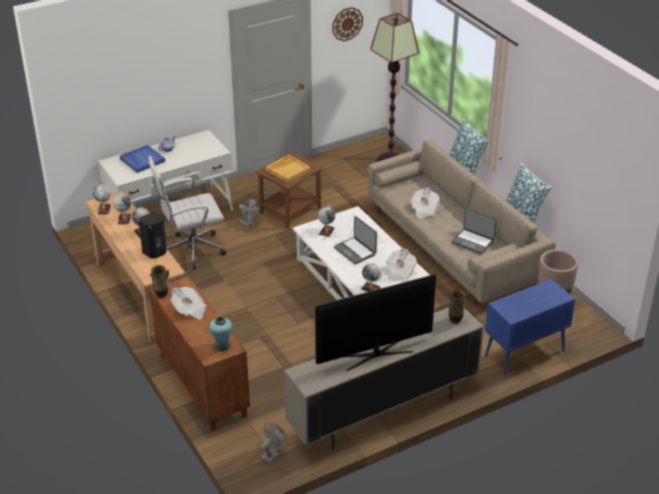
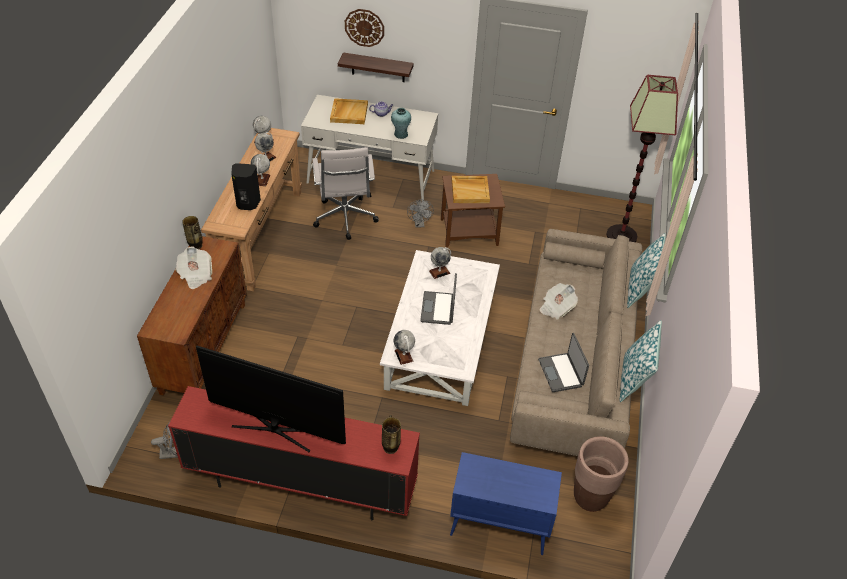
camera: 40 degrees right, 10 degrees up
blue tray [120,145,165,173] -> beige tray [330,98,368,124]
white office chair [149,156,226,269] -> white office chair turned 120 degrees counterclockwise [312,147,379,240]
turquoise vase [209,316,233,351] -> turquoise vase moved to [391,108,411,139]
beige tv stand [284,307,484,450] -> red tv stand [168,386,420,520]
wall clock [332,7,363,41] -> wall clock moved to [345,9,384,47]
newspaper [386,249,417,281] -> none
none -> shelf [338,52,414,82]

